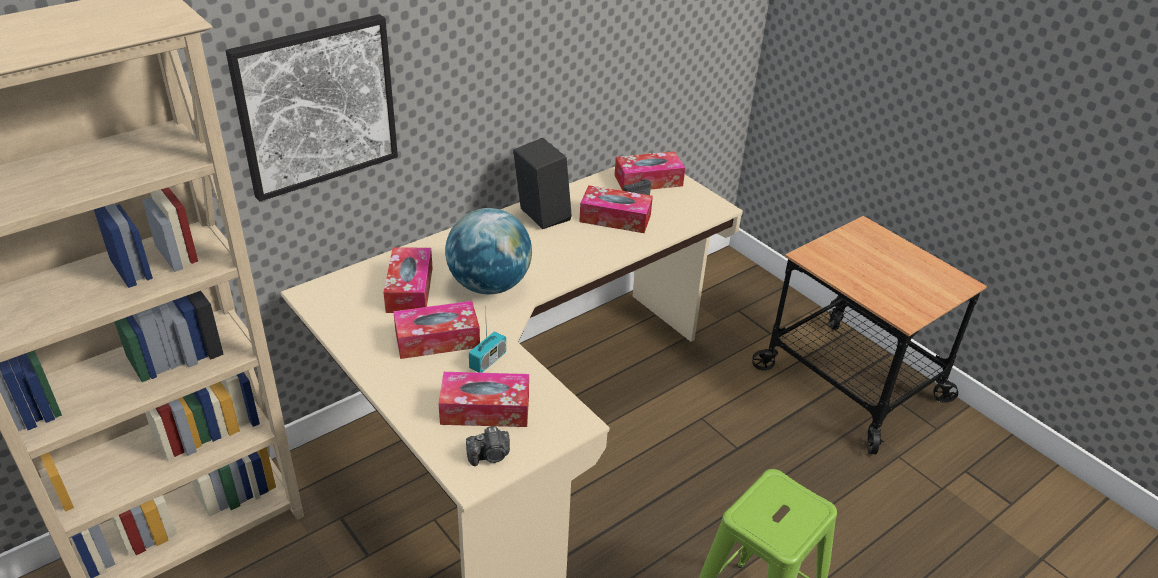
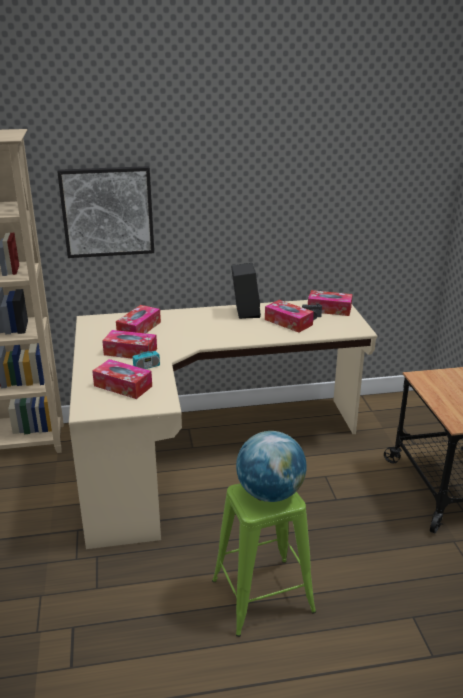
camera: 30 degrees right, 10 degrees down
globe [445,208,532,294] -> globe moved to [236,431,306,502]
camera [466,426,510,466] -> none

